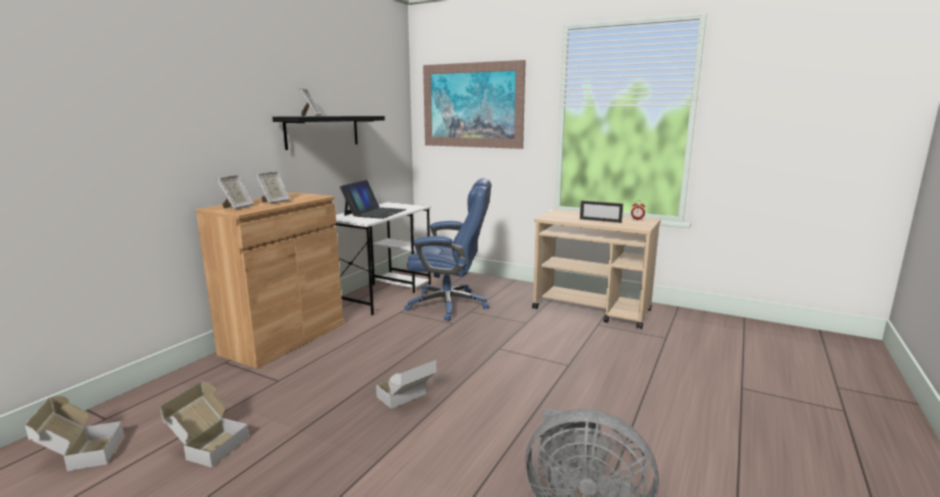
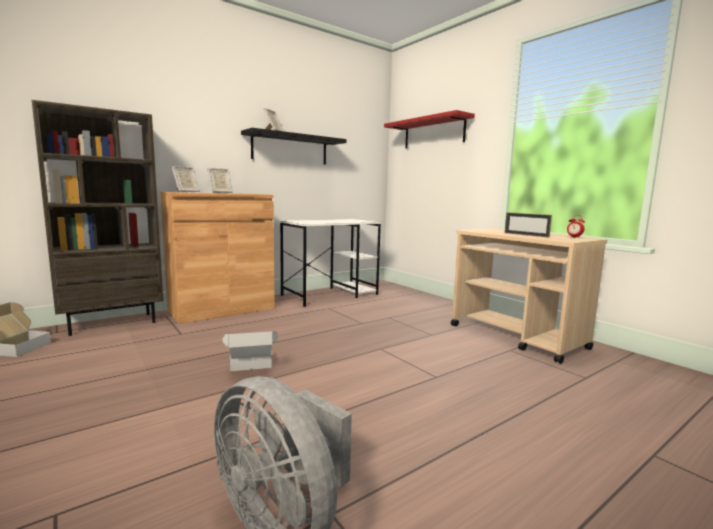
camera: 25 degrees right, 5 degrees down
cardboard box [160,382,249,468] -> none
laptop [340,180,407,219] -> none
blue office chair [404,178,491,321] -> none
picture [423,60,526,149] -> red shelf [384,110,475,148]
none -> brown bookcase [32,100,163,336]

